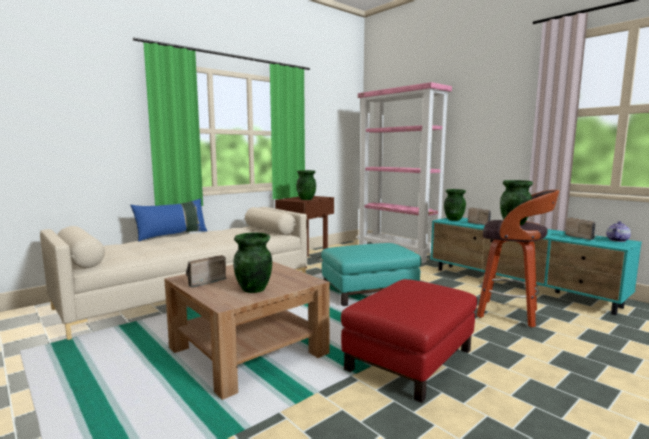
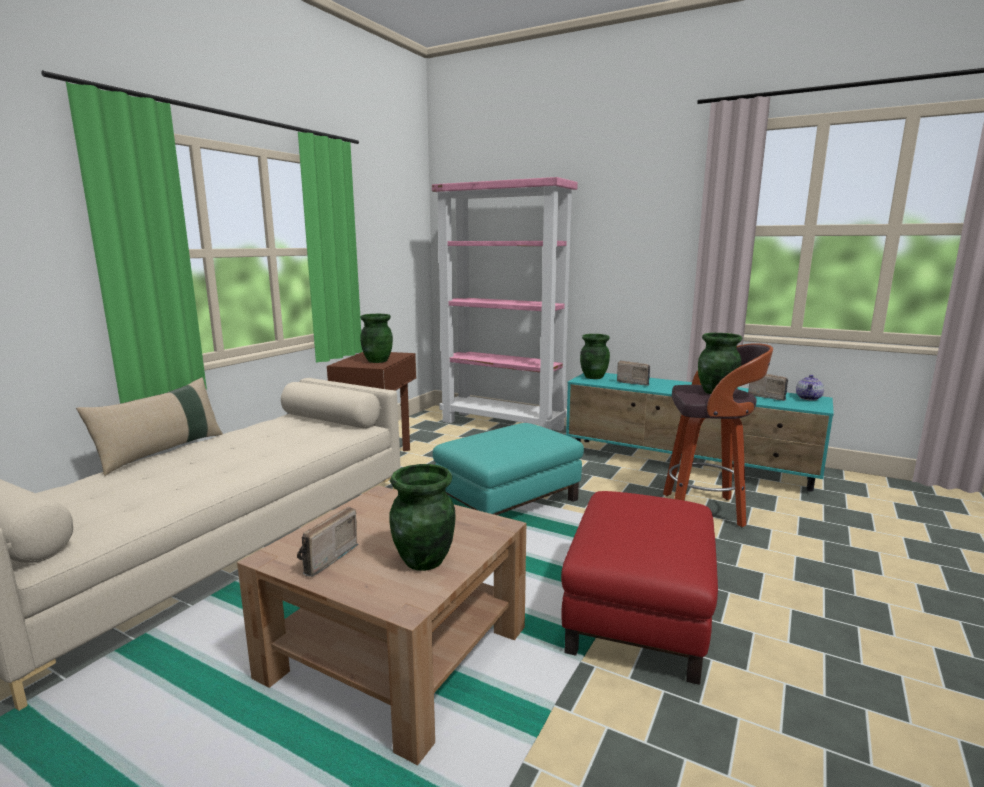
camera: 20 degrees left, 5 degrees up
blue pillow [130,199,207,241] -> beige pillow [76,377,223,476]

